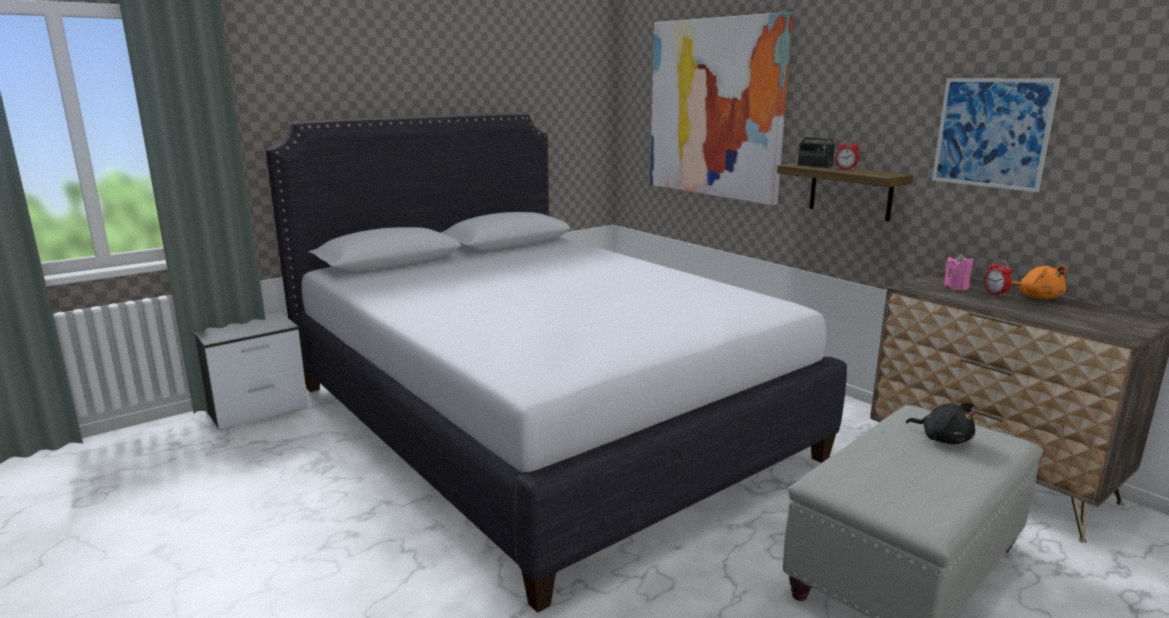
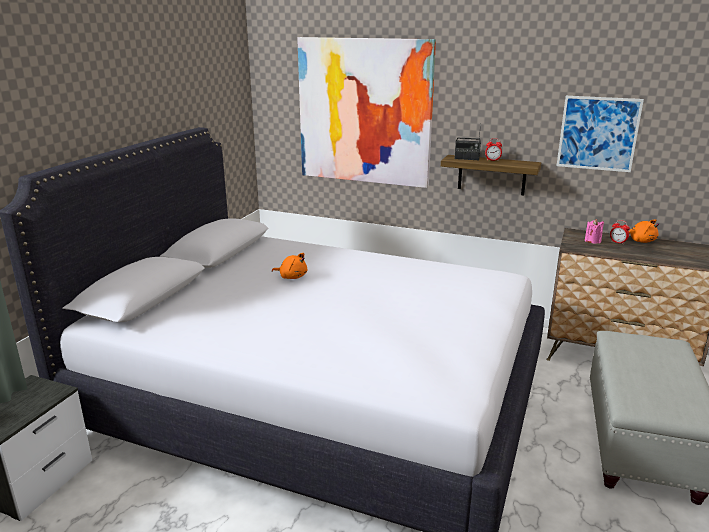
camera: 30 degrees left, 5 degrees up
black plush toy [906,403,975,444] -> none
none -> orange plush toy [272,253,307,279]

